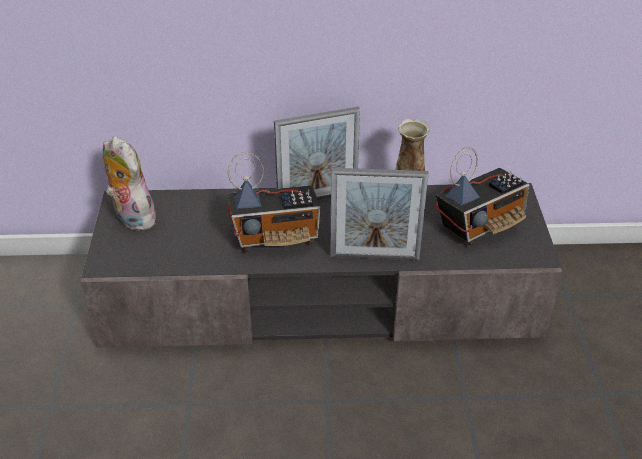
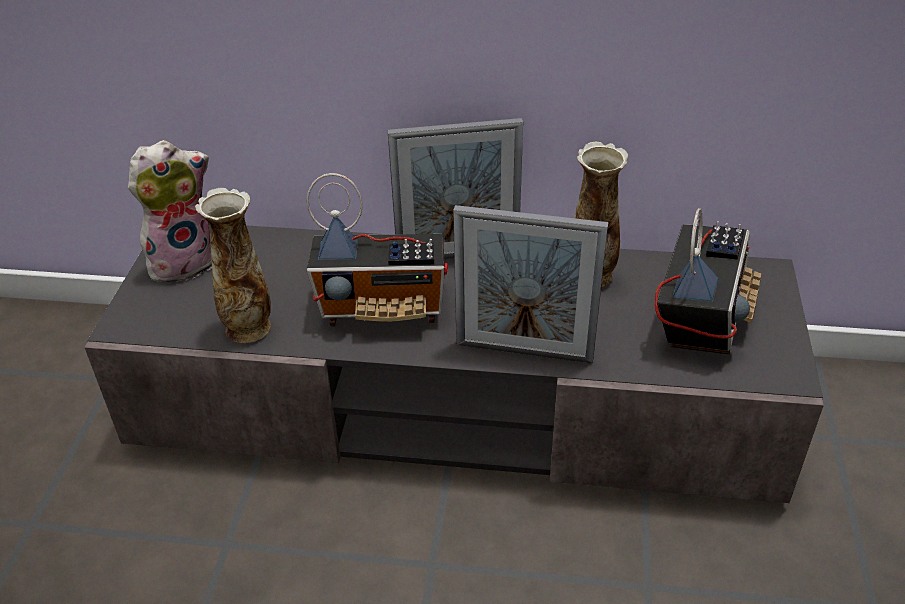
camera: 10 degrees right, 0 degrees up
plush toy [103,136,160,231] -> plush toy turned 90 degrees clockwise [128,140,212,282]
radio [436,147,530,246] -> radio turned 45 degrees counterclockwise [655,208,761,354]
none -> vase [195,188,271,343]

